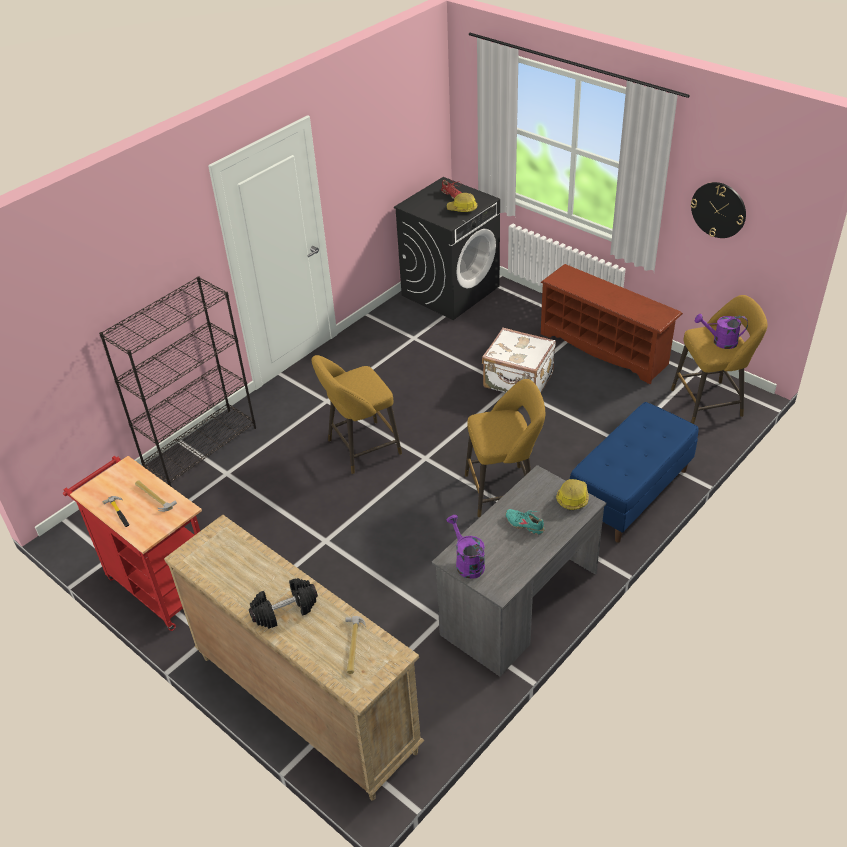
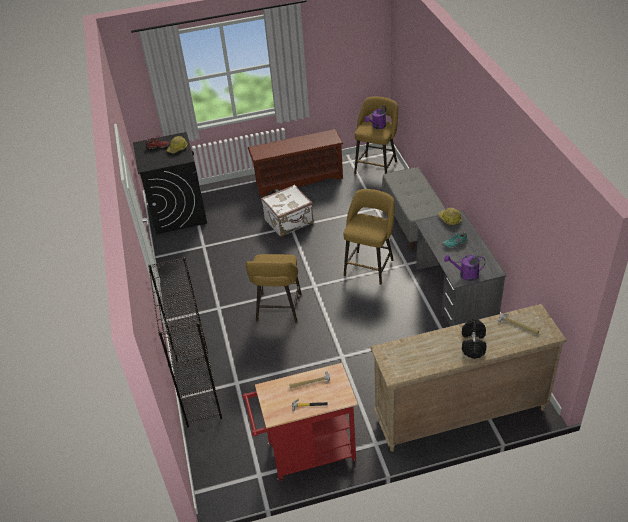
camera: 55 degrees left, 0 degrees up
blue bench [570,402,699,543] -> grey bench [382,167,446,250]
wall clock [690,182,746,238] -> none

